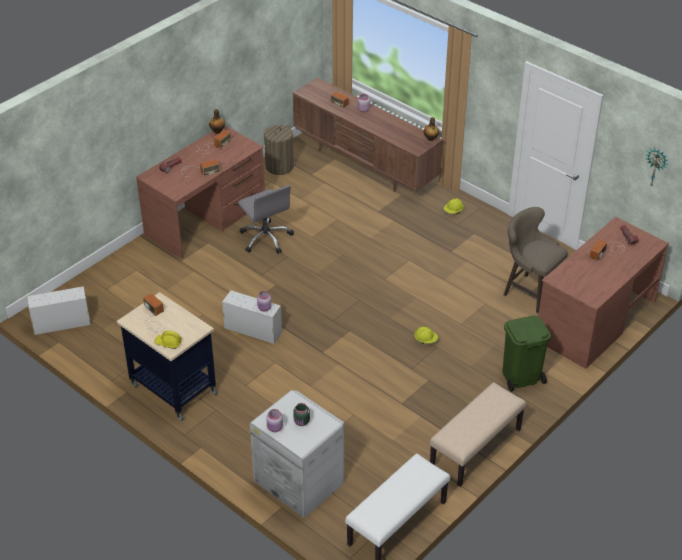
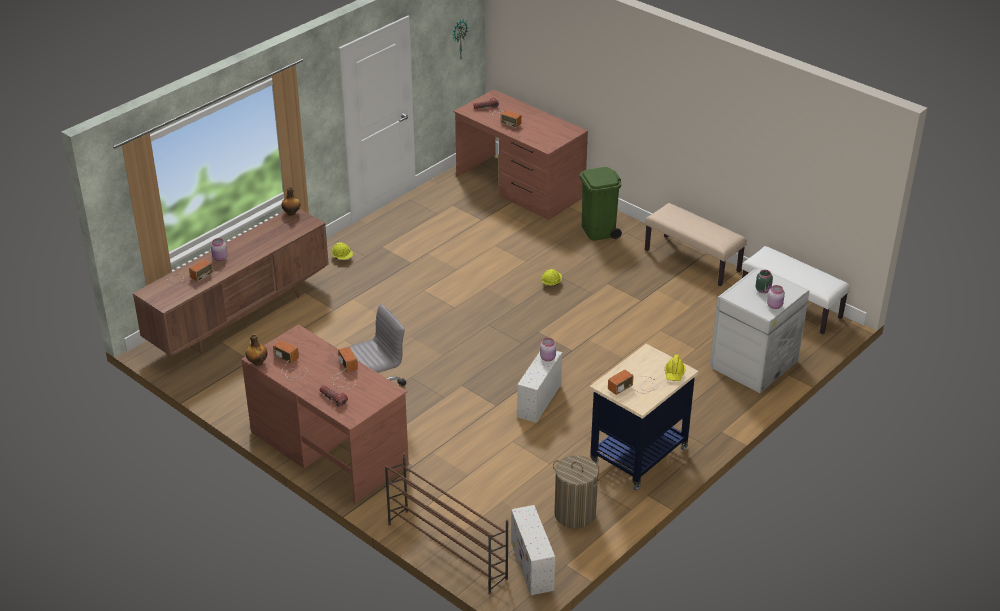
camera: 90 degrees left, 5 degrees down
laundry basket [264,125,294,175] -> laundry basket moved to [553,455,600,528]
beige stool [504,207,568,313] -> none
none -> brown shoe rack [385,453,508,594]

